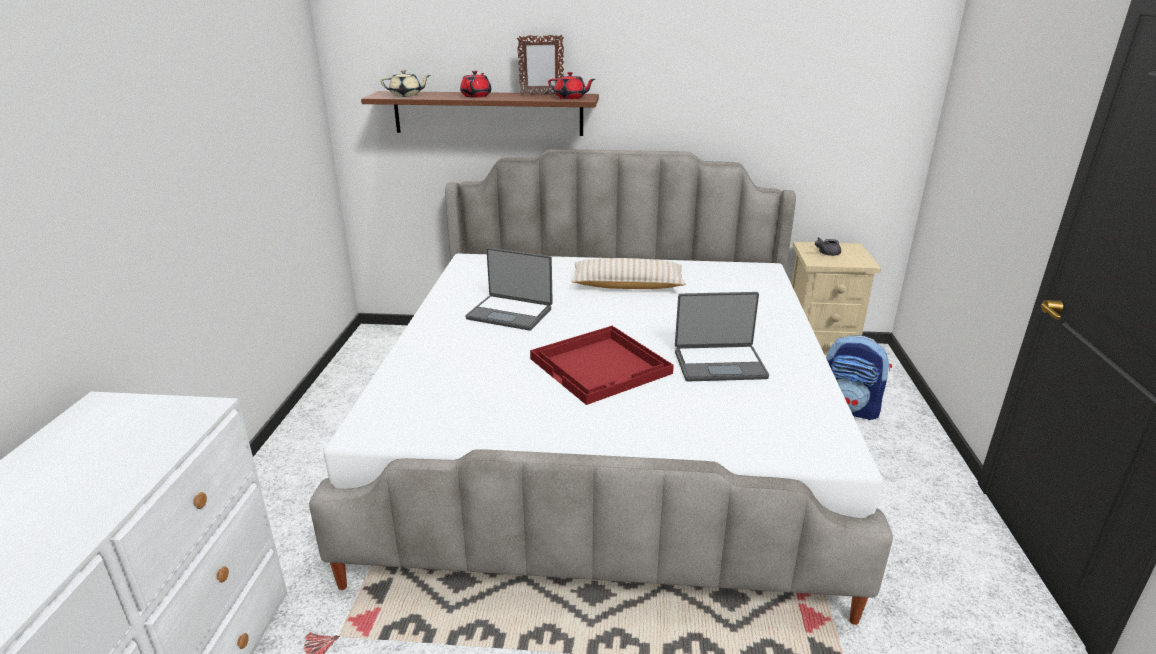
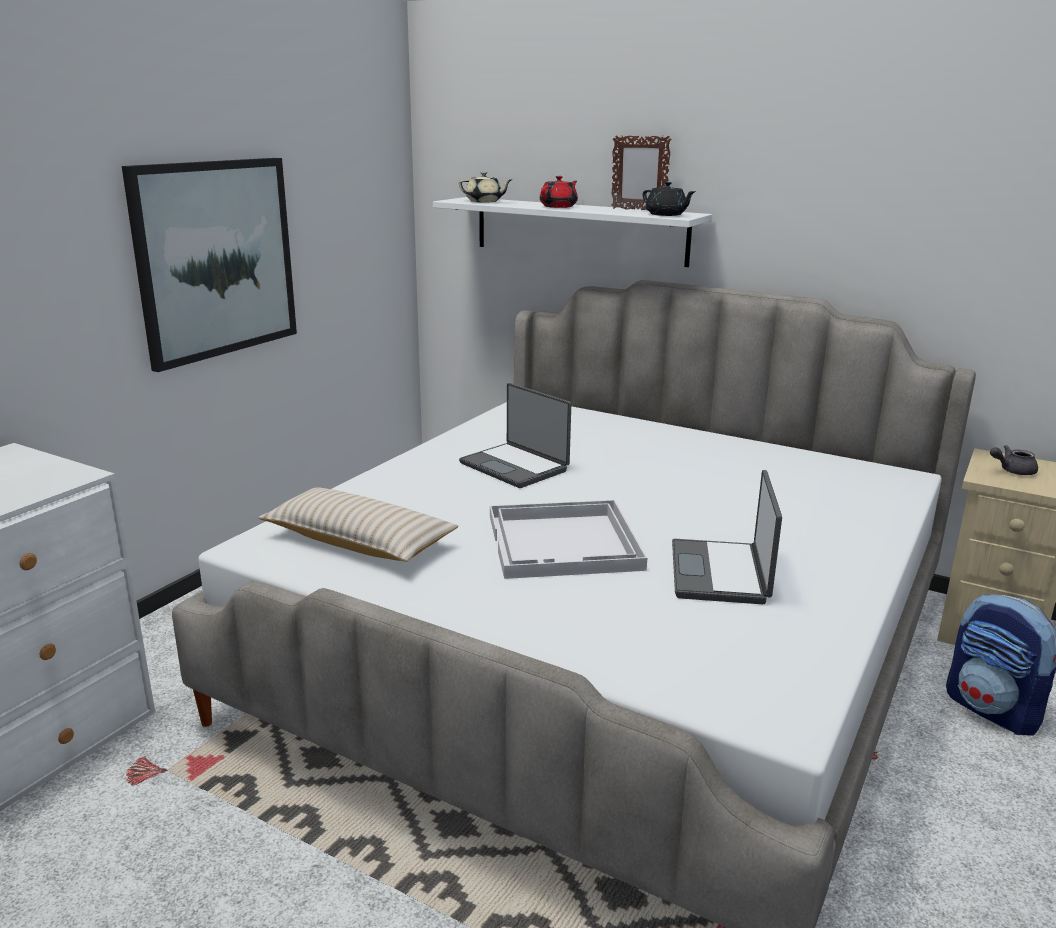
camera: 25 degrees right, 5 degrees down
brown shelf [361,91,599,136] -> white shelf [433,197,712,267]
red tray [530,326,674,405] -> white tray [490,500,647,579]
red teapot [548,72,595,99] -> black teapot [643,182,696,216]
beige pillow [571,258,686,289] -> beige pillow moved to [258,487,458,562]
laptop [675,292,769,381] -> laptop turned 75 degrees clockwise [672,470,782,604]
none -> picture [122,158,297,372]

